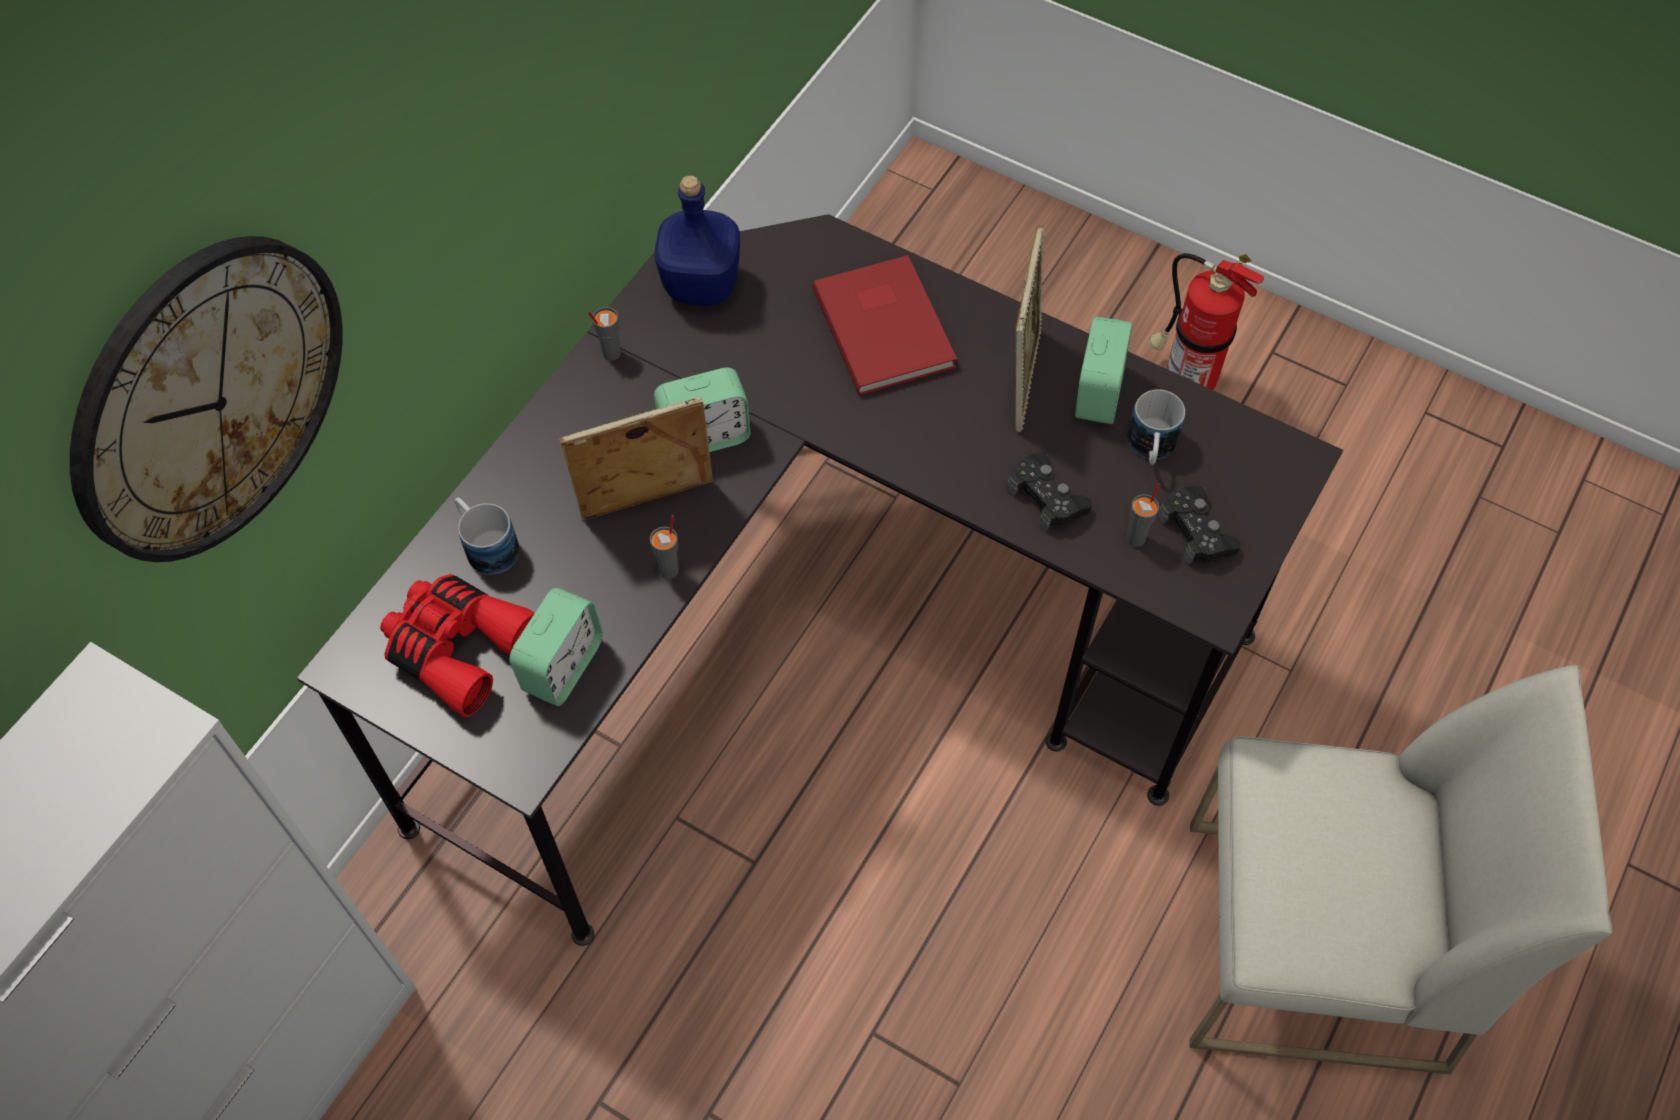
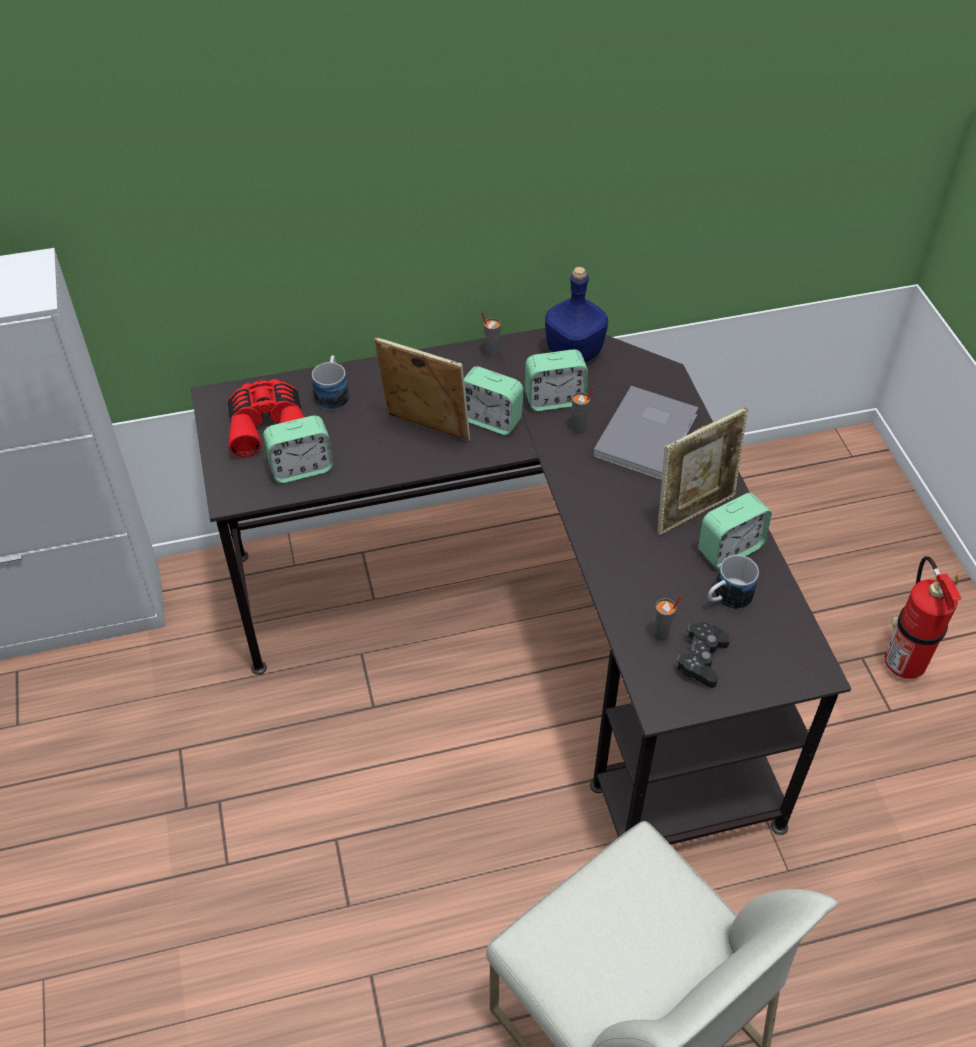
camera: 45 degrees right, 10 degrees down
wall clock [70,236,343,562] -> none
grey cup [650,515,679,579] -> grey cup moved to [572,387,594,433]
red book [812,255,957,396] -> grey book [592,386,699,480]
black game controller [1007,452,1092,531] -> none
none -> alarm clock [525,349,588,411]

